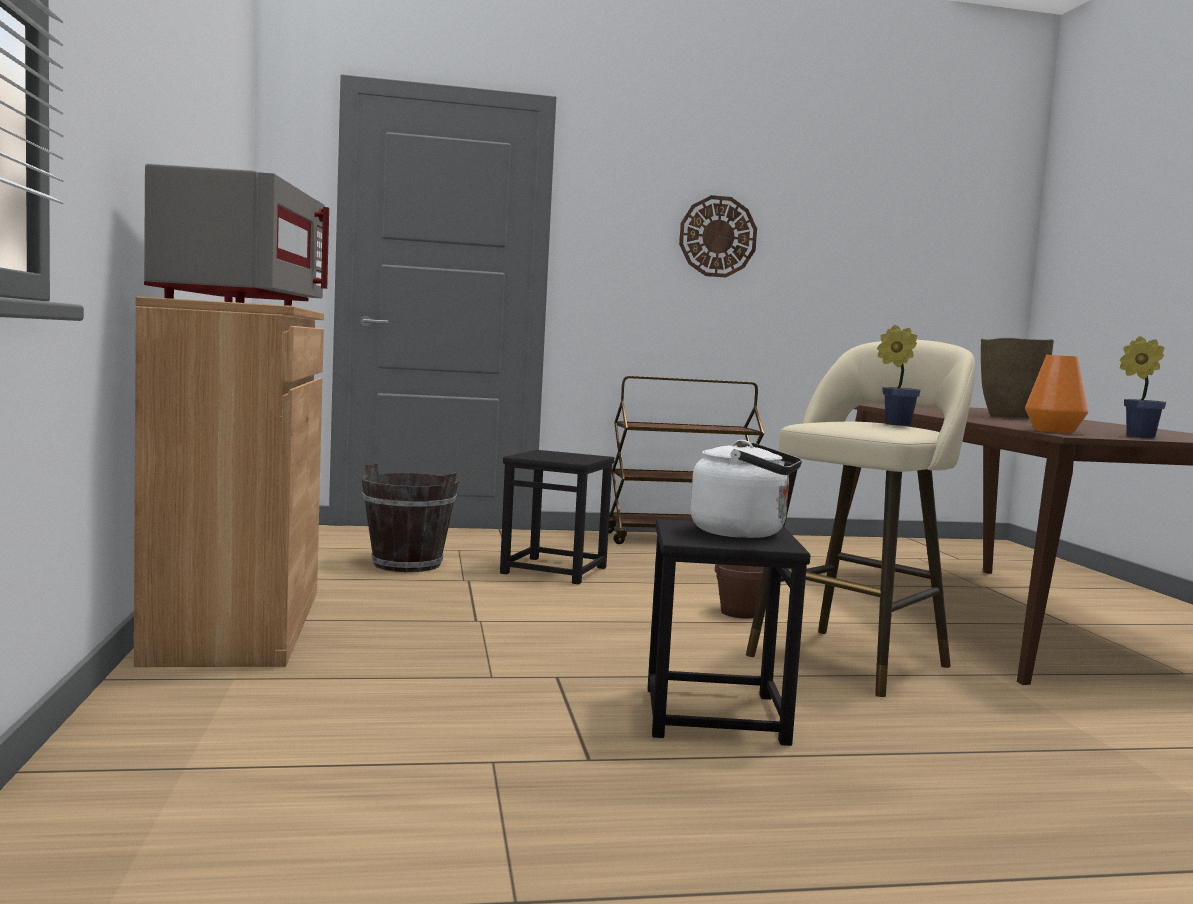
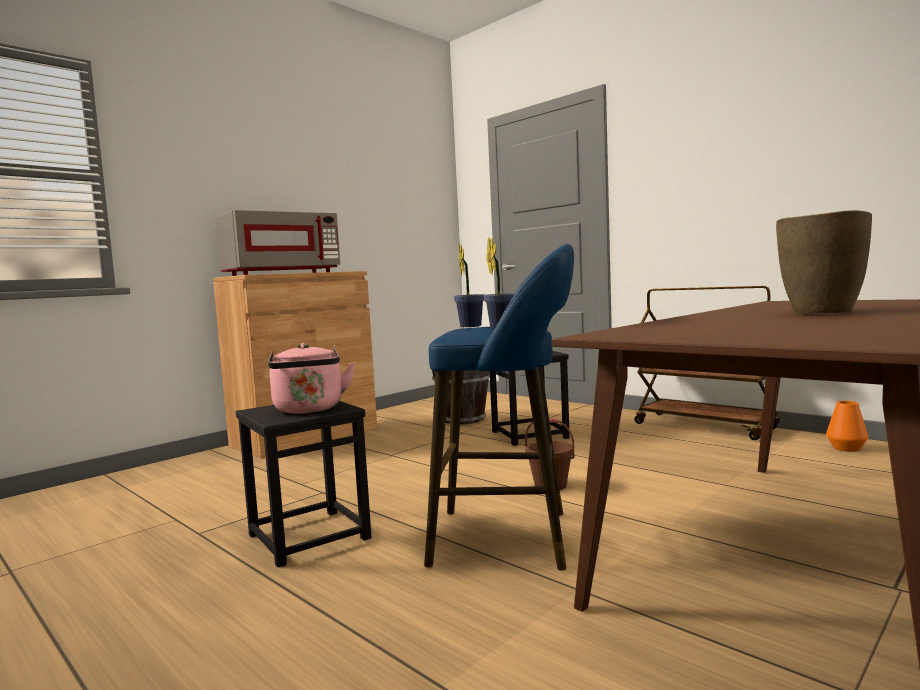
camera: 55 degrees right, 0 degrees up
wall clock [679,195,757,277] -> none
white kettle [690,440,802,538] -> pink kettle [268,343,355,414]
beige stool [746,340,976,697] -> blue stool [424,244,574,571]
orange vase [1025,355,1088,433] -> orange vase moved to [826,401,868,452]
potted plant [1120,336,1166,438] -> potted plant moved to [454,242,485,327]

